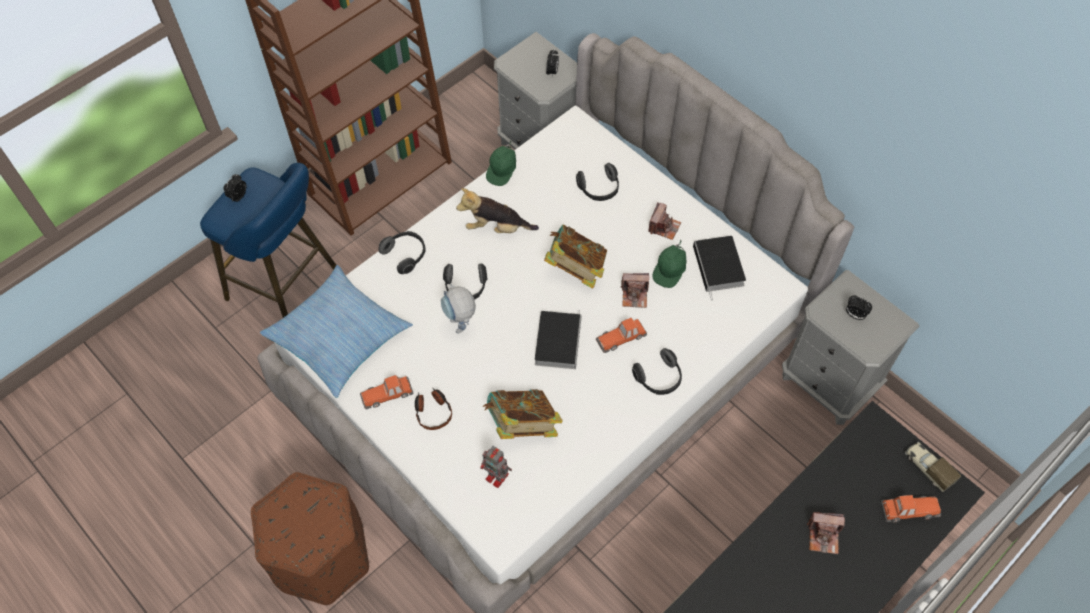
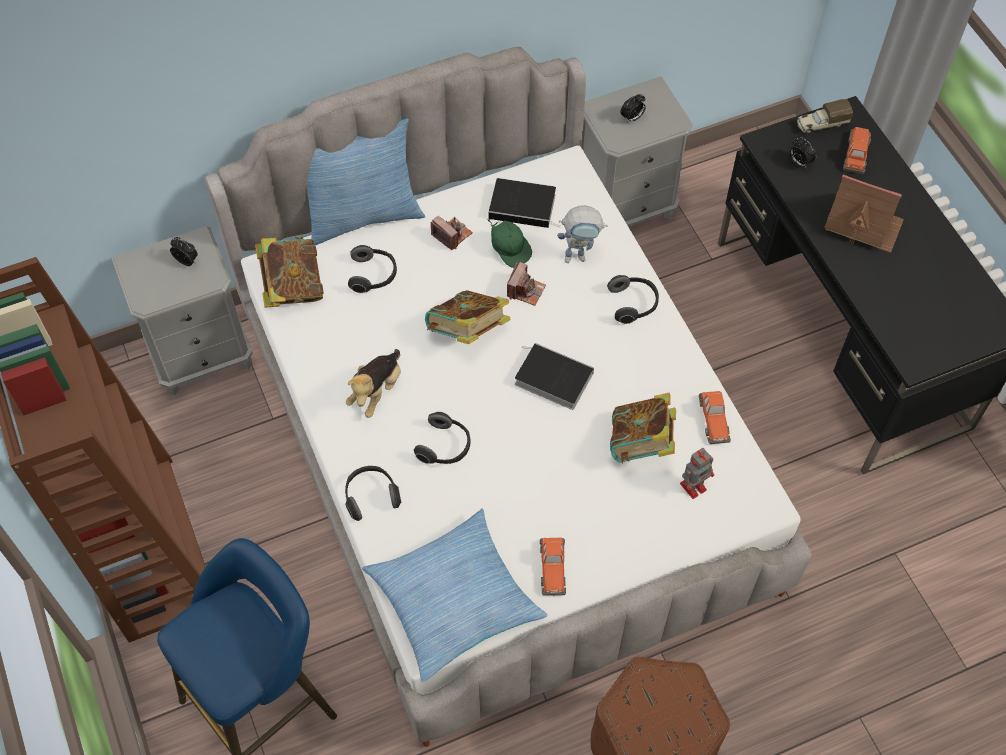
camera: 70 degrees left, 0 degrees up
alarm clock [224,174,246,202] -> alarm clock moved to [790,137,817,167]
headphones [415,388,452,430] -> none
toy robot [441,284,476,334] -> toy robot moved to [557,205,608,263]
green cap [486,140,516,186] -> none
toy car [596,318,647,353] -> toy car moved to [699,391,731,444]
camera [807,512,845,554] -> toy house [824,175,904,253]
none -> book [255,237,324,308]
none -> pillow [307,119,425,246]

